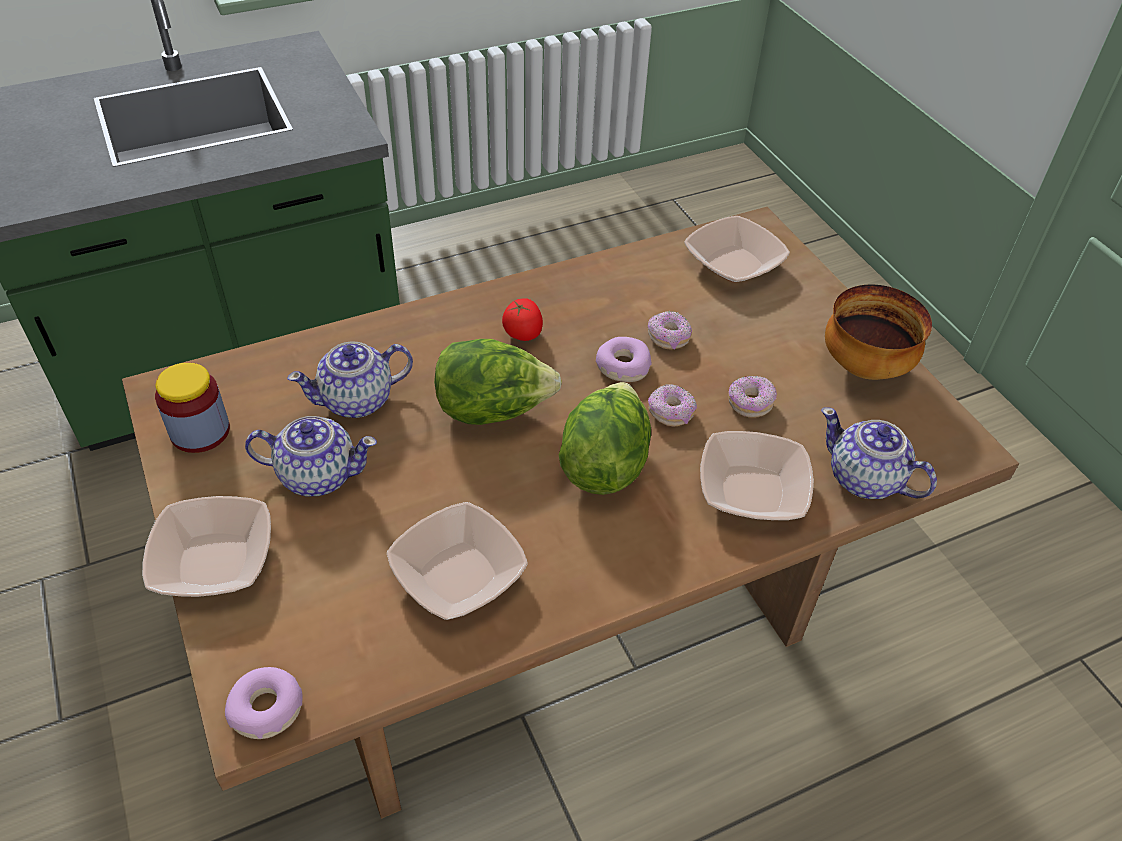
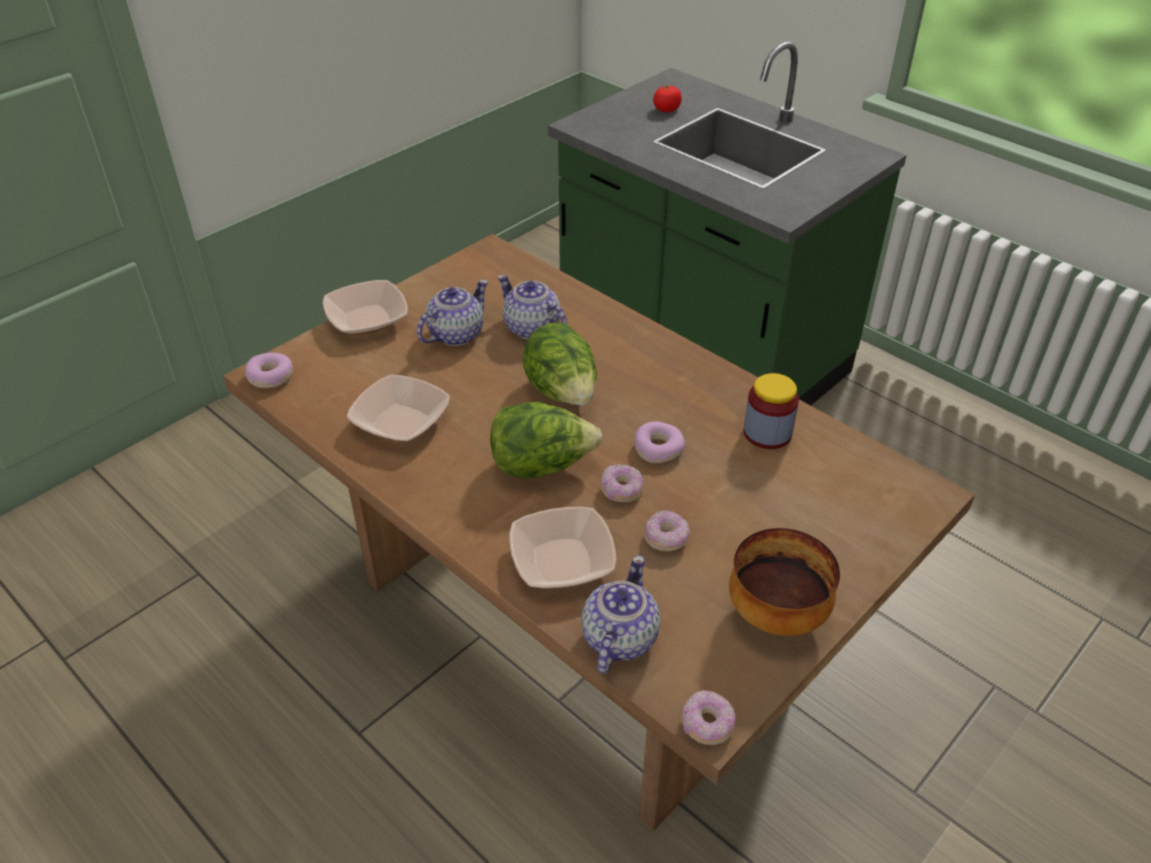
camera: 70 degrees right, 5 degrees down
jar [155,362,230,453] -> jar moved to [743,373,799,449]
teapot [245,416,377,496] -> teapot turned 120 degrees counterclockwise [417,280,489,346]
tomato [502,298,543,341] -> tomato moved to [653,85,682,112]
donut [648,311,692,350] -> donut moved to [682,690,736,745]
bowl [685,216,790,283] -> none

